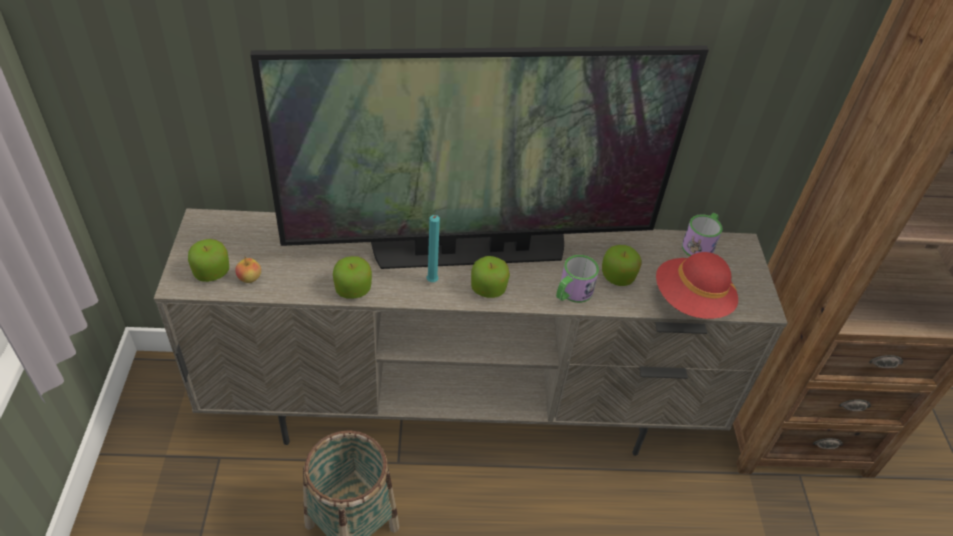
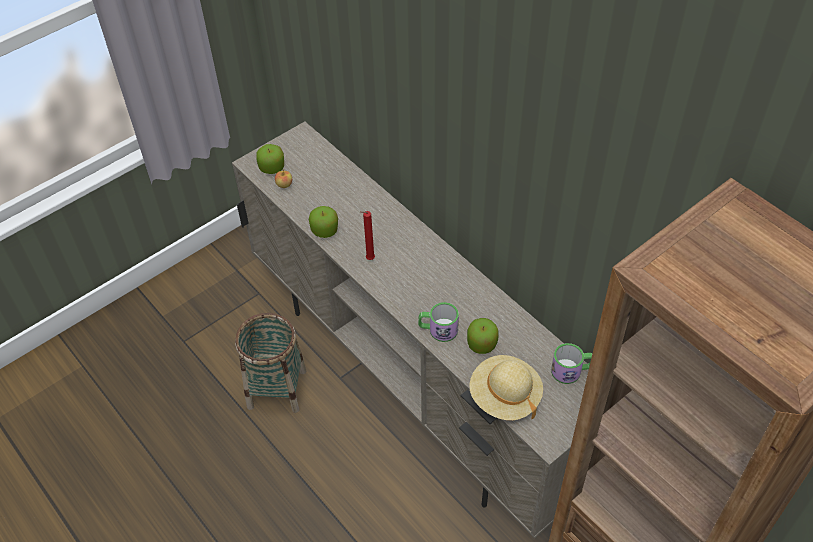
camera: 55 degrees right, 5 degrees up
television [250,46,709,269] -> none
turquoise candle [427,215,440,282] -> red candle [360,211,375,260]
apple [471,256,510,298] -> none
red hat [656,252,738,319] -> beige hat [469,355,543,420]

